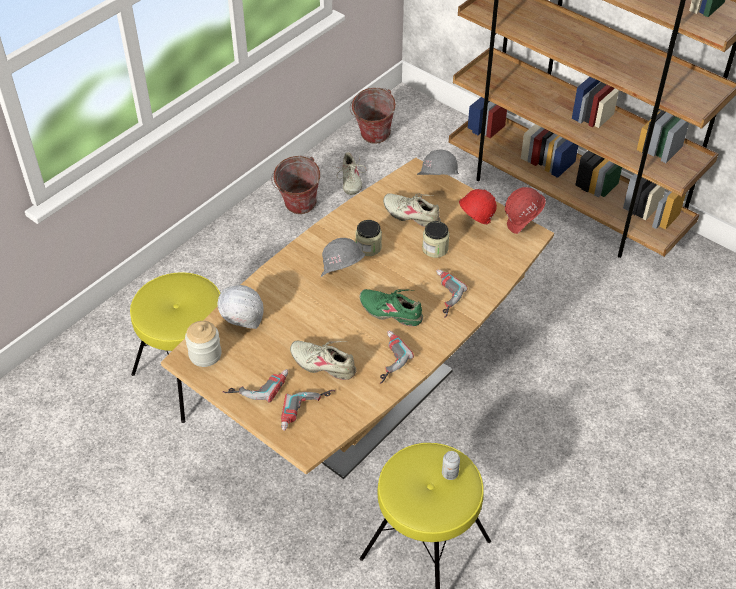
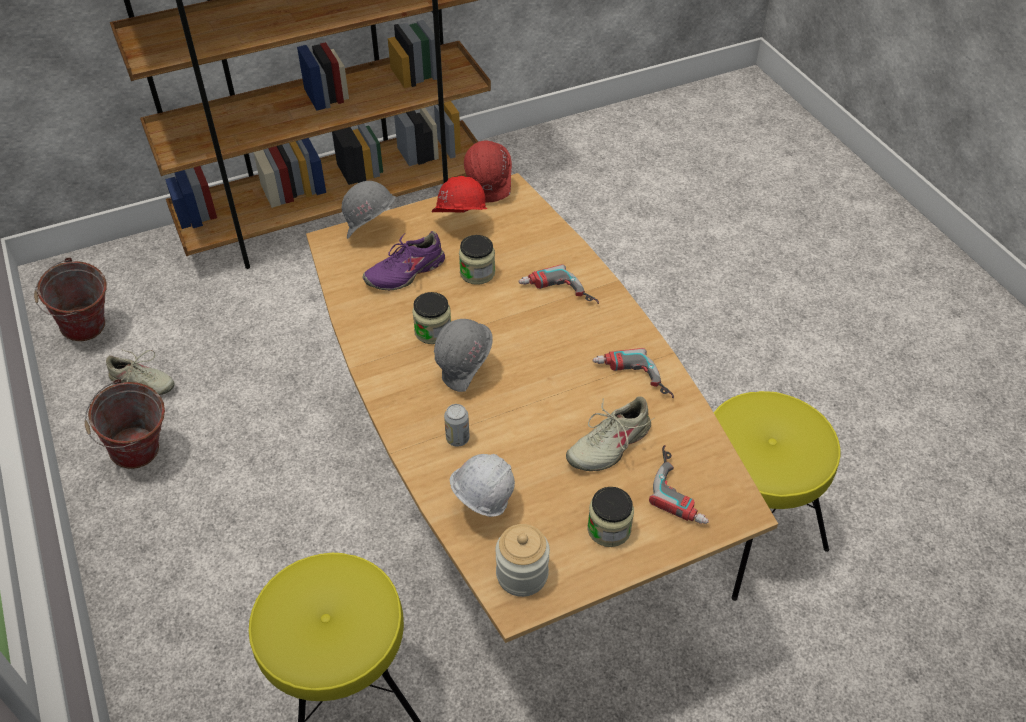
camera: 65 degrees left, 0 degrees up
power drill [222,369,288,403] -> jar [587,487,634,547]
green shoe [359,289,423,327] -> none
beige shoe [383,193,441,227] -> purple shoe [363,231,445,290]
can [442,451,460,480] -> can moved to [444,404,469,447]

